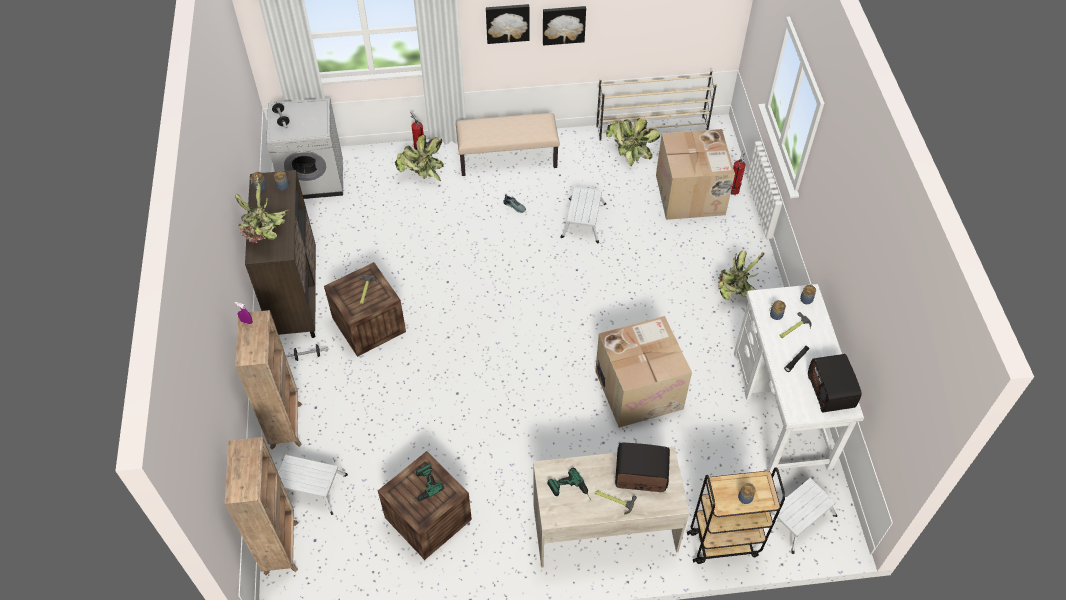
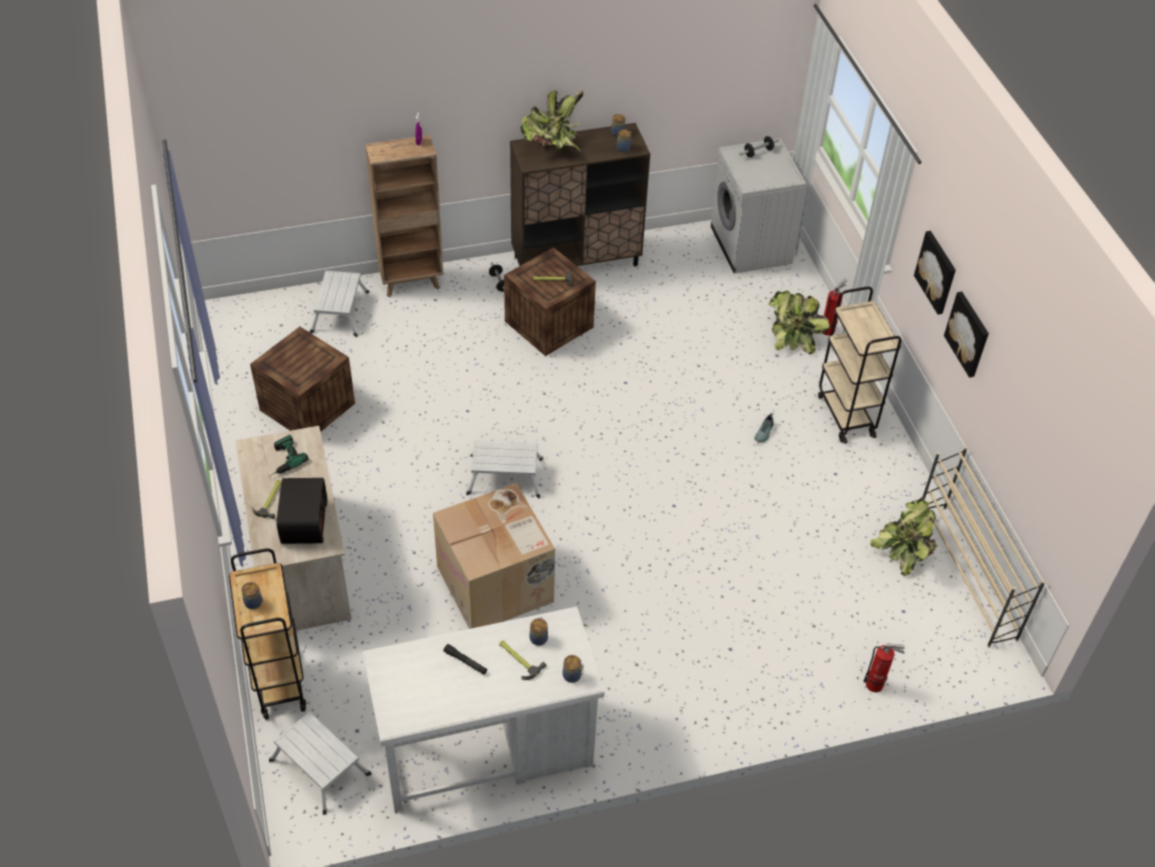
camera: 80 degrees right, 5 degrees down
brown bookcase [225,437,298,575] -> none
power drill [412,464,444,503] -> none
beige bench [456,113,560,176] -> beige cart [818,287,901,444]
white step ladder [560,187,606,243] -> white step ladder moved to [466,440,543,498]
cardboard box [656,129,735,220] -> none
potted plant [718,250,764,300] -> none
radio [808,354,862,412] -> none

